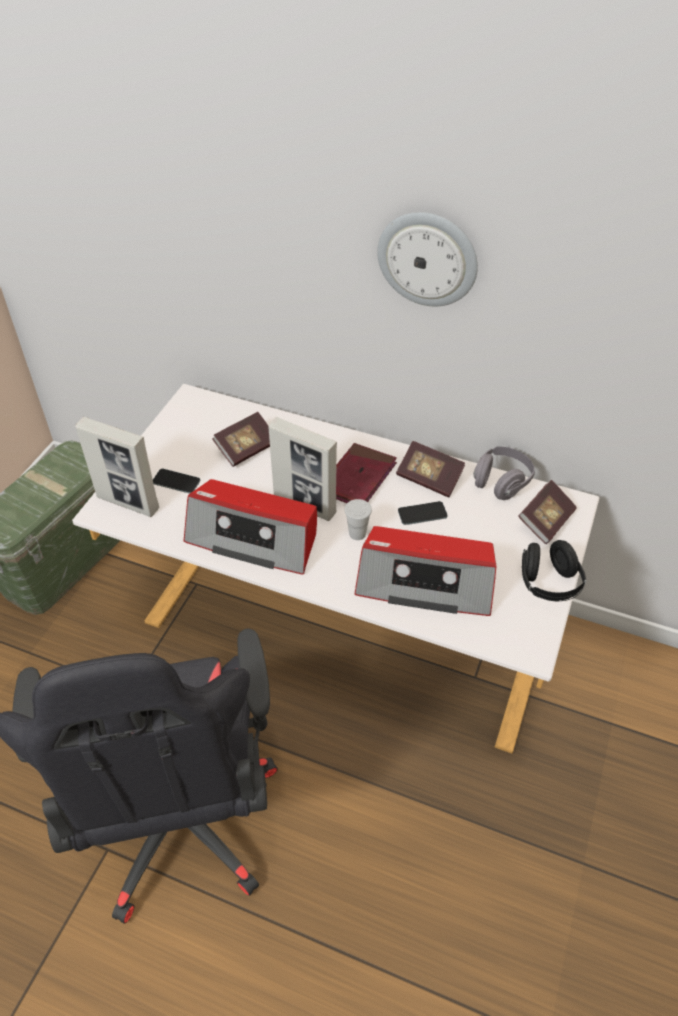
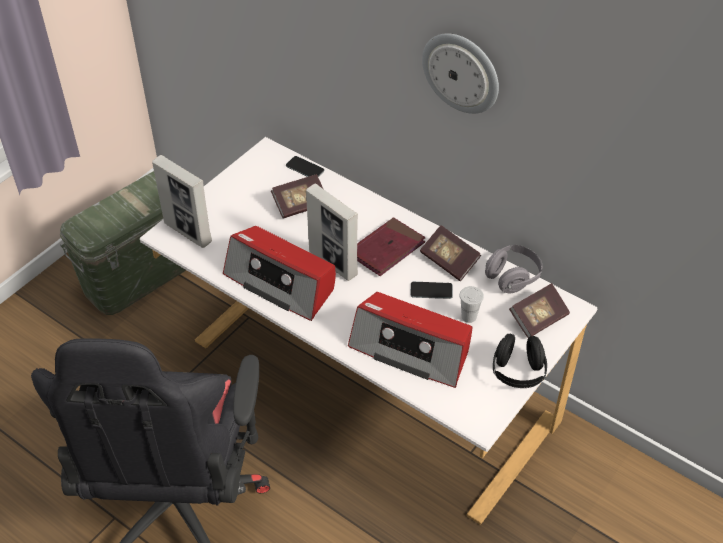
camera: 15 degrees right, 0 degrees up
phone [153,469,200,494] -> phone moved to [286,156,324,177]
white cup [344,499,372,540] -> white cup moved to [459,286,484,323]

